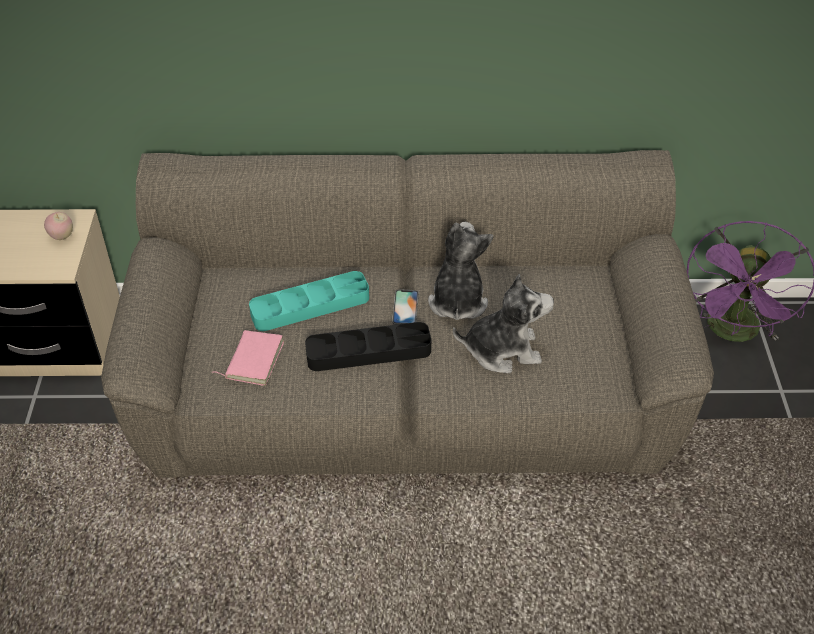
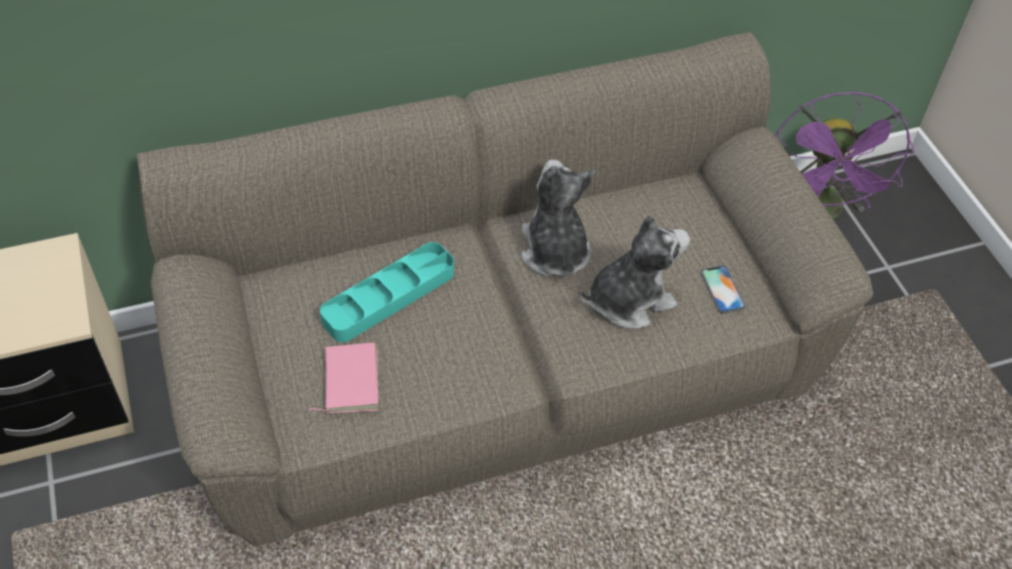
camera: 20 degrees left, 5 degrees up
apple [44,212,73,240] -> none
black tray [305,322,431,371] -> none
phone [392,289,419,325] -> phone moved to [701,265,746,314]

